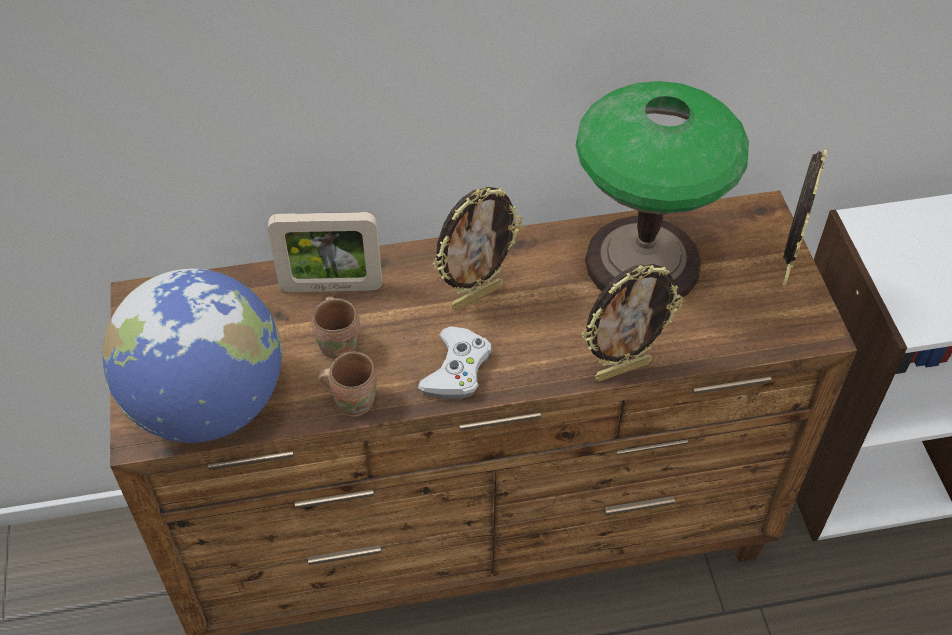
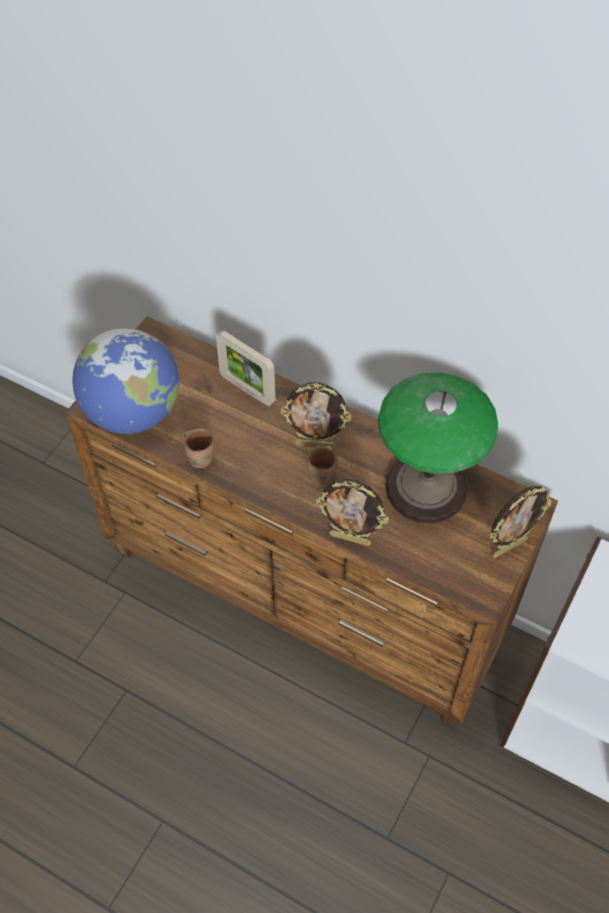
camera: 40 degrees right, 5 degrees up
brown mug [312,296,360,360] -> brown mug moved to [306,445,338,486]
white game controller [418,326,491,399] -> none

